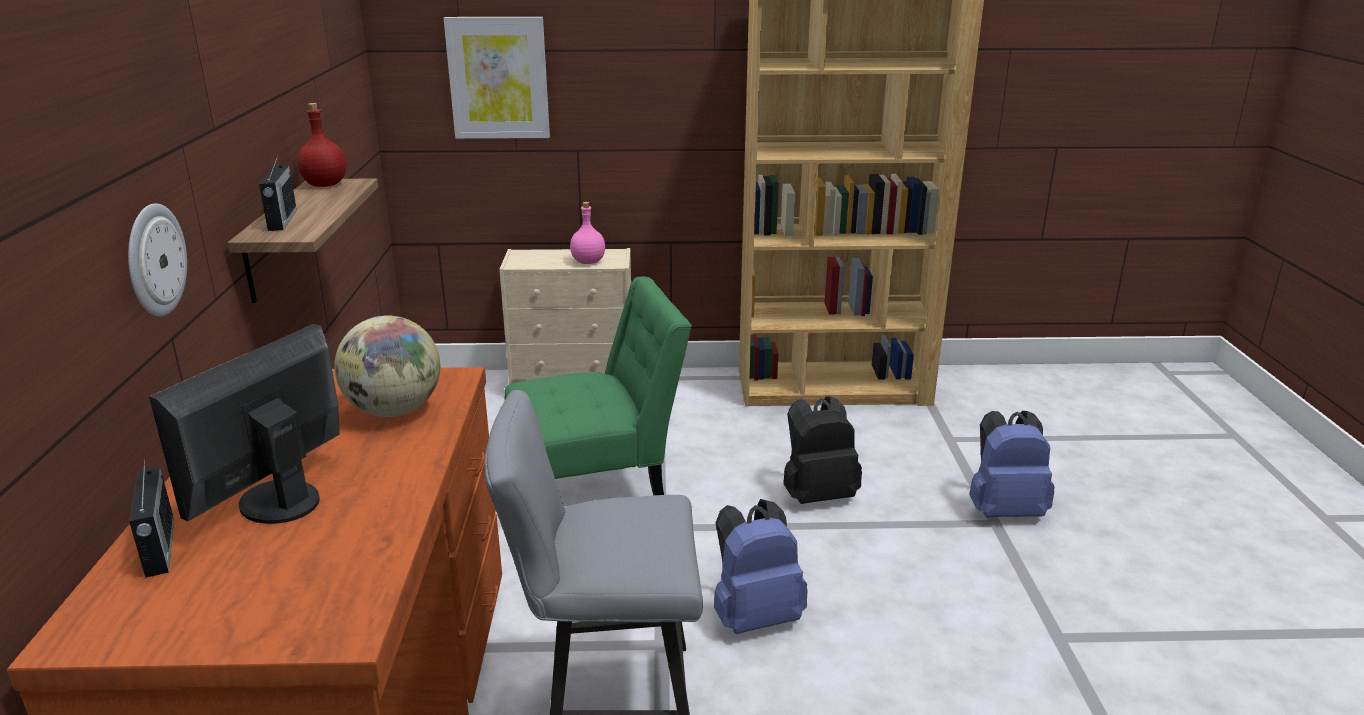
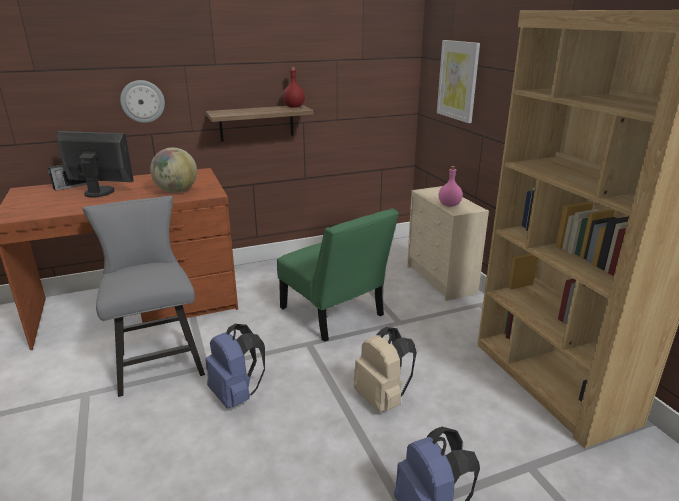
camera: 70 degrees right, 0 degrees up
radio [259,156,297,231] -> none
black backpack [783,397,862,504] -> beige backpack [354,327,417,412]

